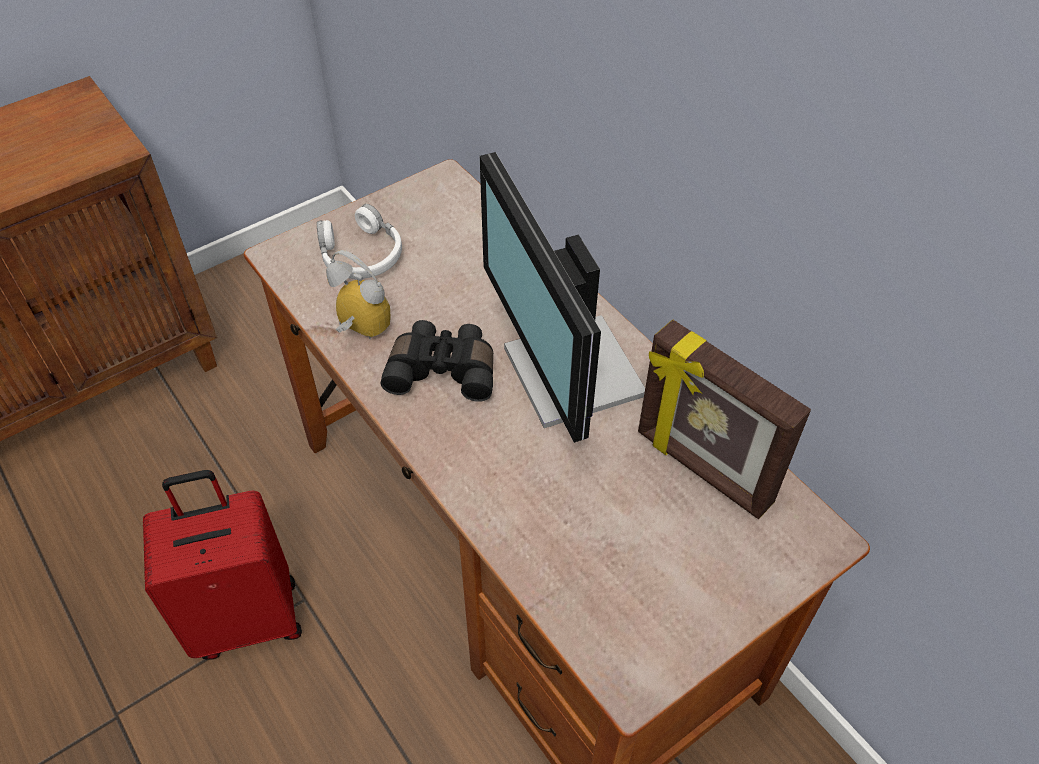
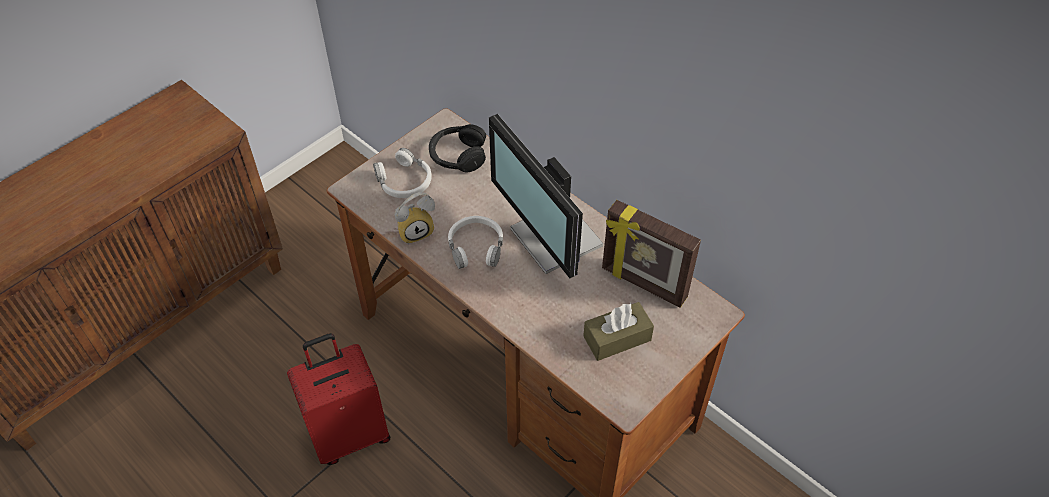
camera: 10 degrees left, 0 degrees up
alarm clock [326,250,390,340] -> alarm clock turned 135 degrees clockwise [395,192,435,244]
black binoculars [381,320,493,402] -> white headphones [448,216,503,269]
none -> black headphones [429,124,486,172]
none -> brown tissue box [583,302,654,361]

